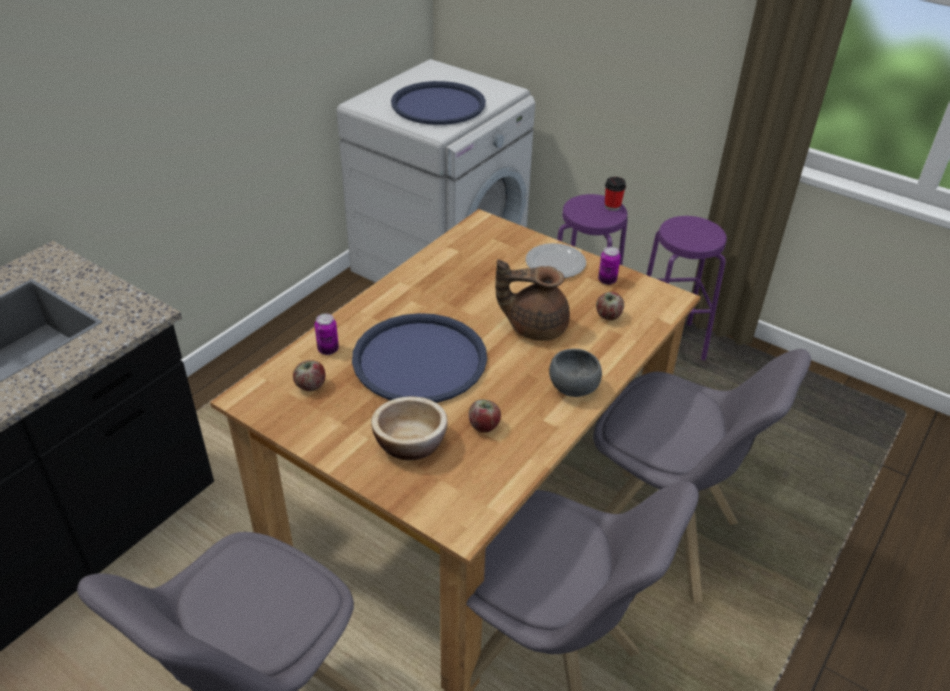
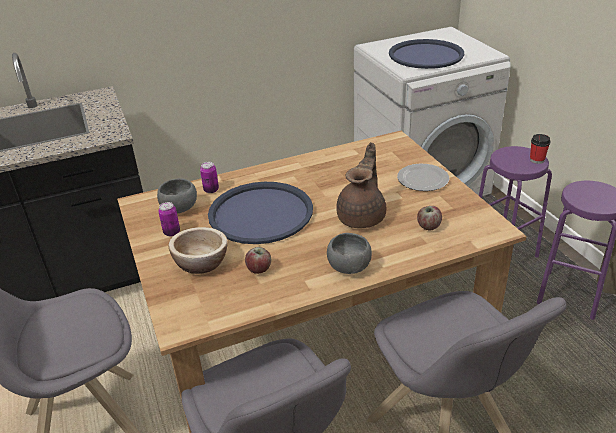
camera: 35 degrees right, 5 degrees down
apple [293,360,326,391] -> grey bowl [157,178,197,213]
brown teapot [495,259,570,341] -> brown teapot turned 75 degrees clockwise [336,142,386,228]
can [598,247,621,285] -> can moved to [158,202,180,236]

